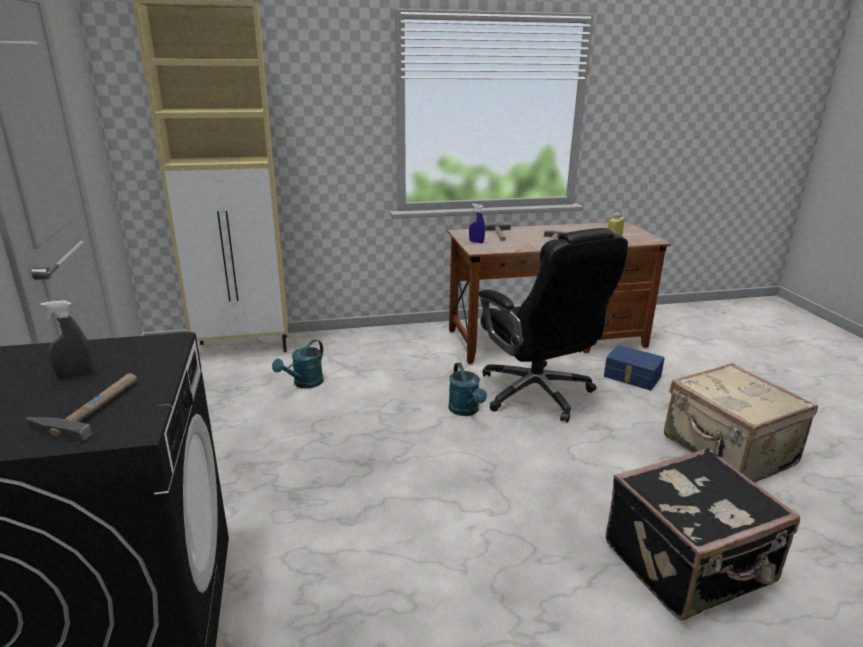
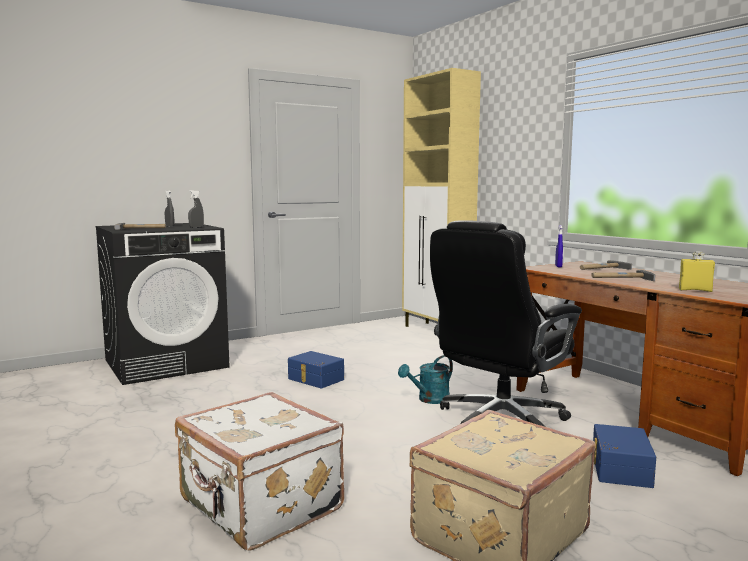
camera: 70 degrees right, 15 degrees down
turquoise watering can [272,340,324,389] -> none
black suitcase [606,448,800,620] -> white suitcase [175,392,344,551]
none -> grey spray bottle [188,190,204,228]
none -> blue storage box [288,351,344,388]

